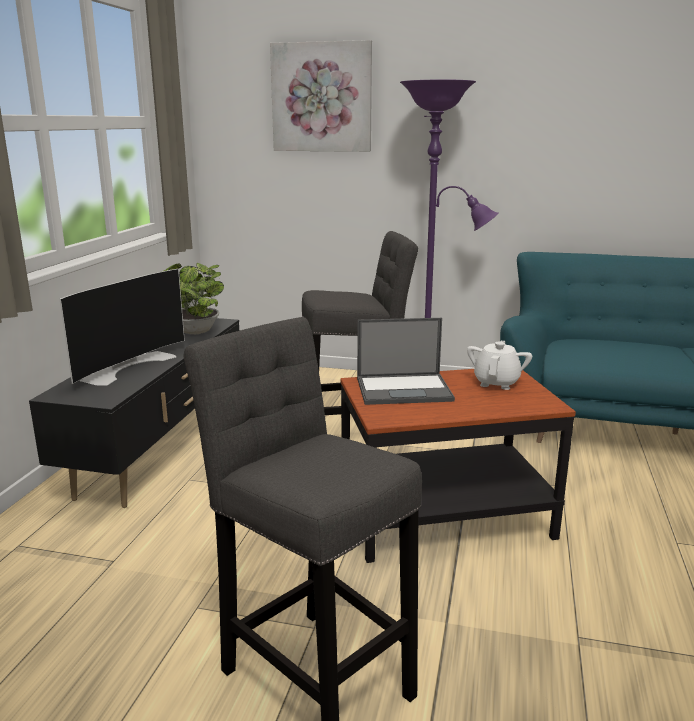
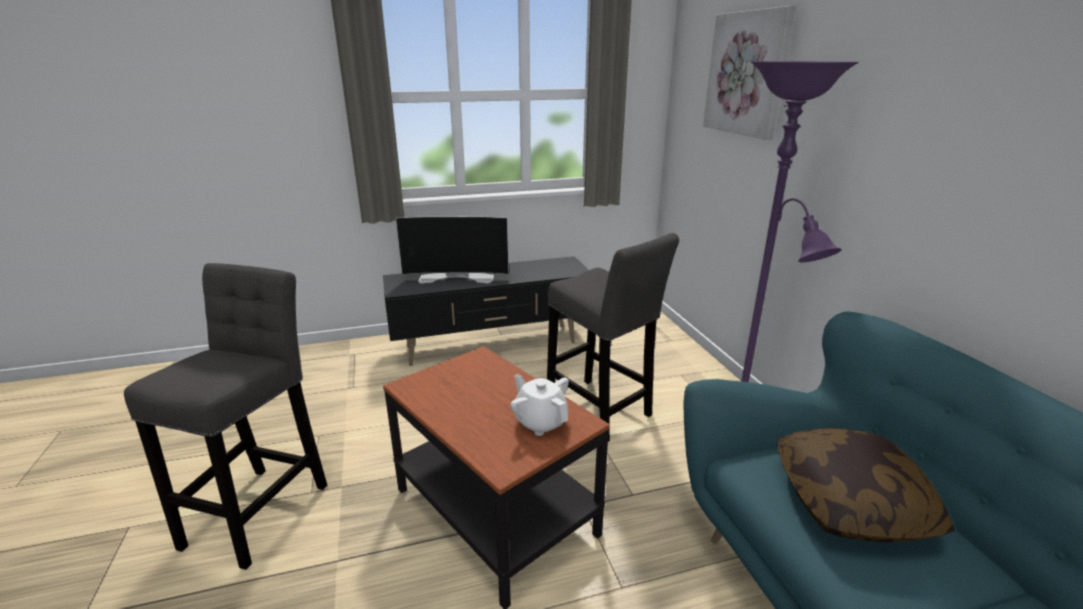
camera: 60 degrees right, 5 degrees up
potted plant [164,263,224,335] -> none
laptop [357,318,455,405] -> none
white teapot [467,341,532,390] -> white teapot turned 120 degrees counterclockwise [511,374,569,436]
none -> pillow [778,428,955,543]

